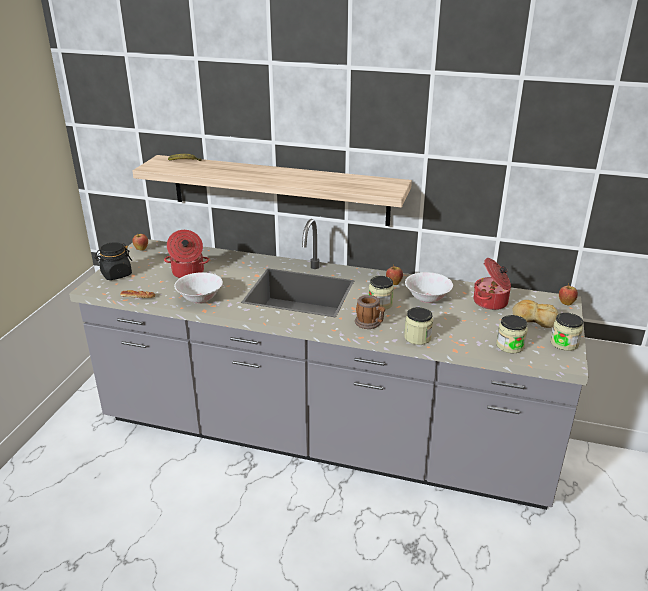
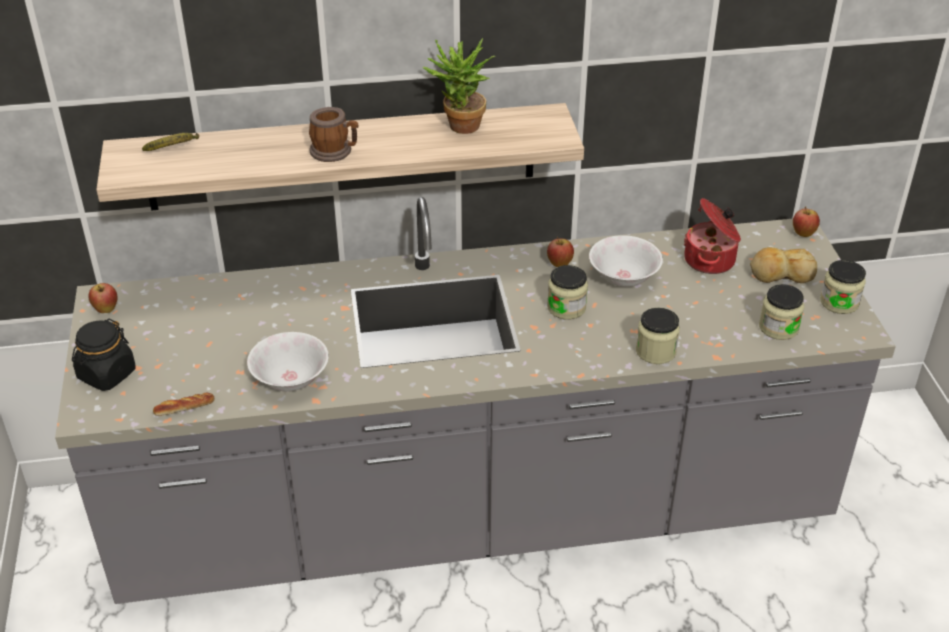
camera: 25 degrees left, 10 degrees up
cooking pot [164,230,209,278] -> none
mug [355,295,385,329] -> mug moved to [309,107,359,162]
none -> potted plant [423,38,495,134]

